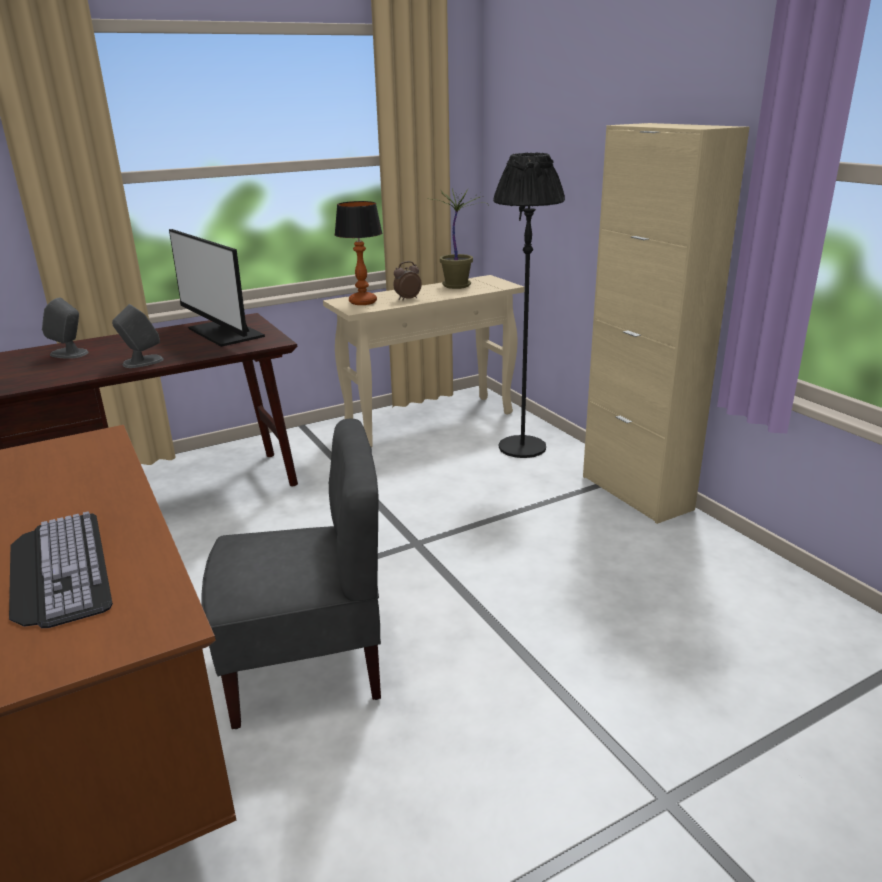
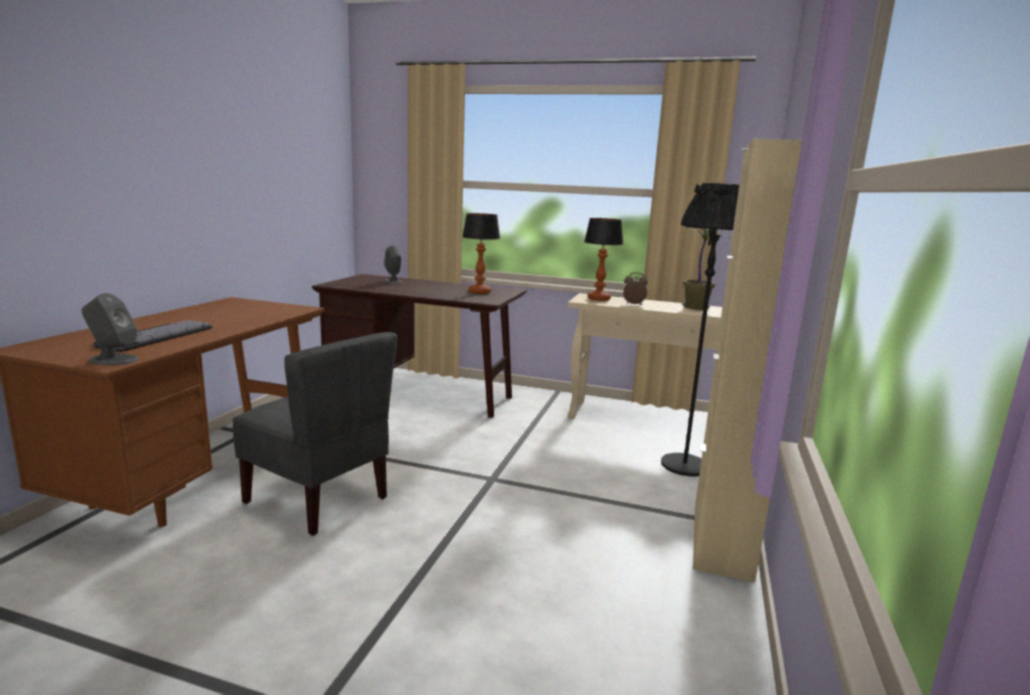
camera: 45 degrees right, 10 degrees down
grey speaker [112,304,164,368] -> grey speaker moved to [81,293,139,365]
monitor [169,229,265,347] -> table lamp [462,213,500,294]

